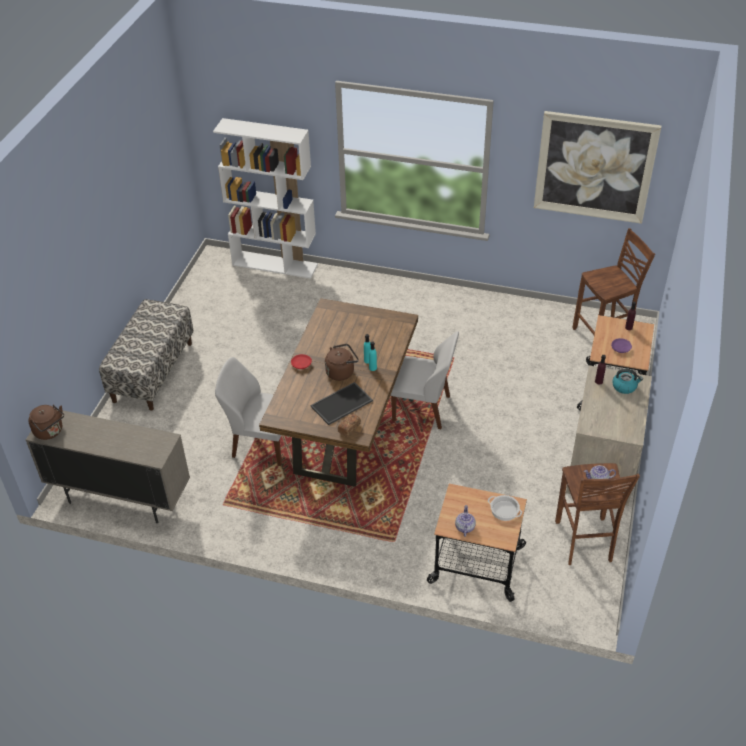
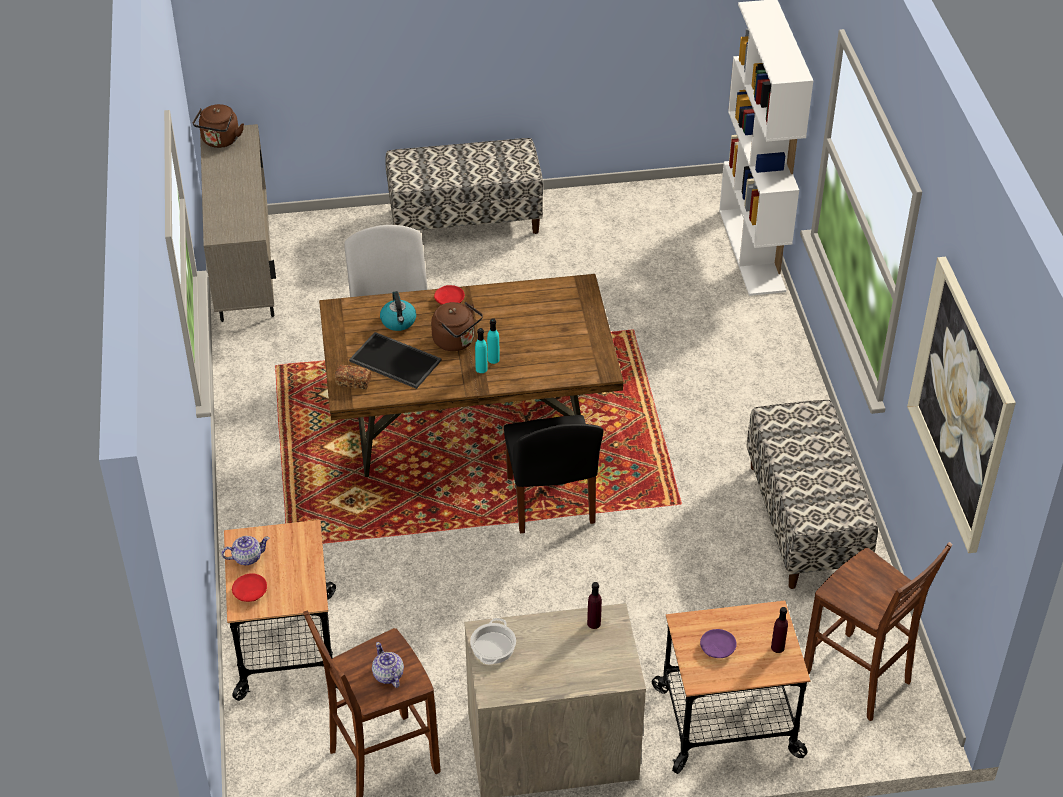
camera: 65 degrees right, 0 degrees up
white chair [391,331,459,429] -> black chair [504,415,604,534]
cooking pot [488,495,522,521] -> cooking pot moved to [470,618,516,665]
kettle [612,369,643,394] -> kettle moved to [380,291,416,331]
none -> red plate [232,573,267,602]
none -> bench [746,400,878,589]

